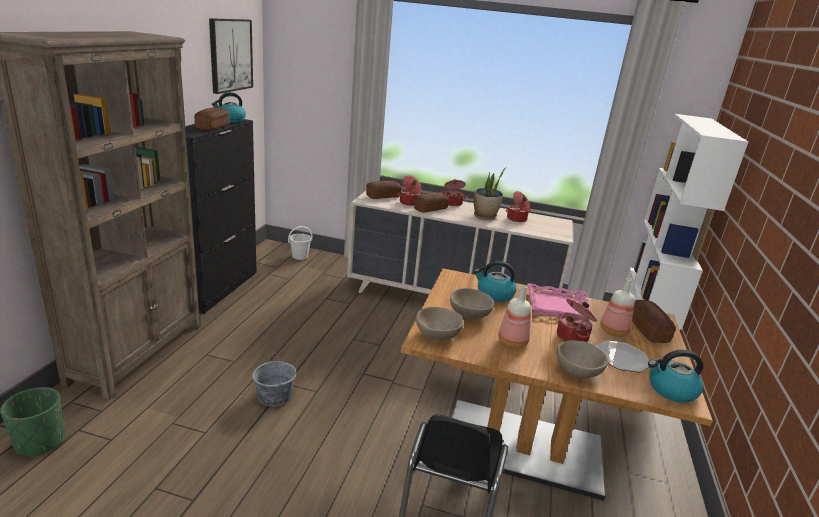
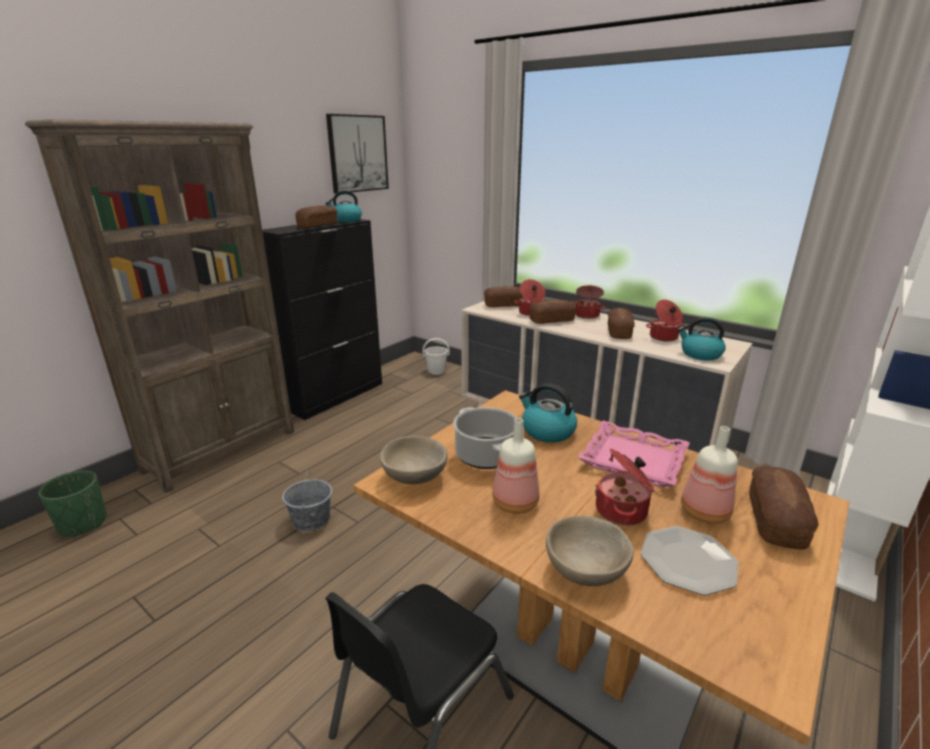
camera: 25 degrees right, 0 degrees up
beige bowl [450,288,494,319] -> cooking pot [453,407,517,469]
potted plant [474,167,507,220] -> bread [608,308,635,339]
kettle [648,350,703,403] -> kettle moved to [677,317,726,360]

